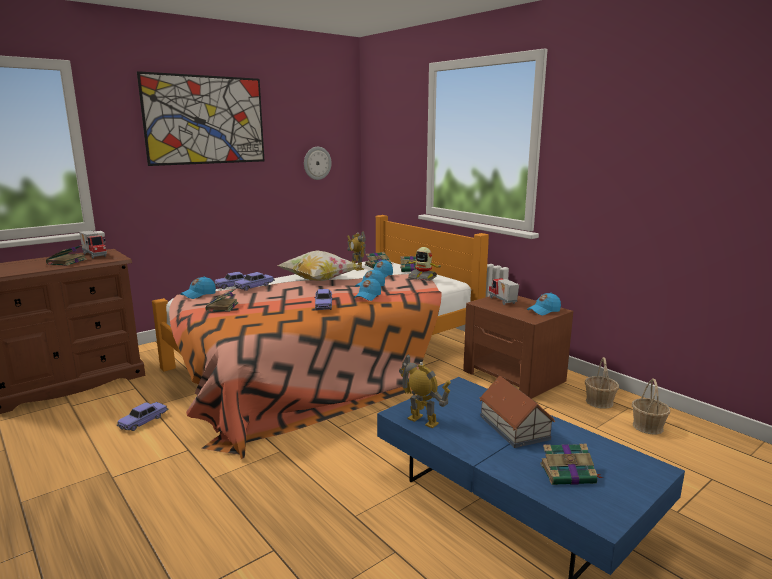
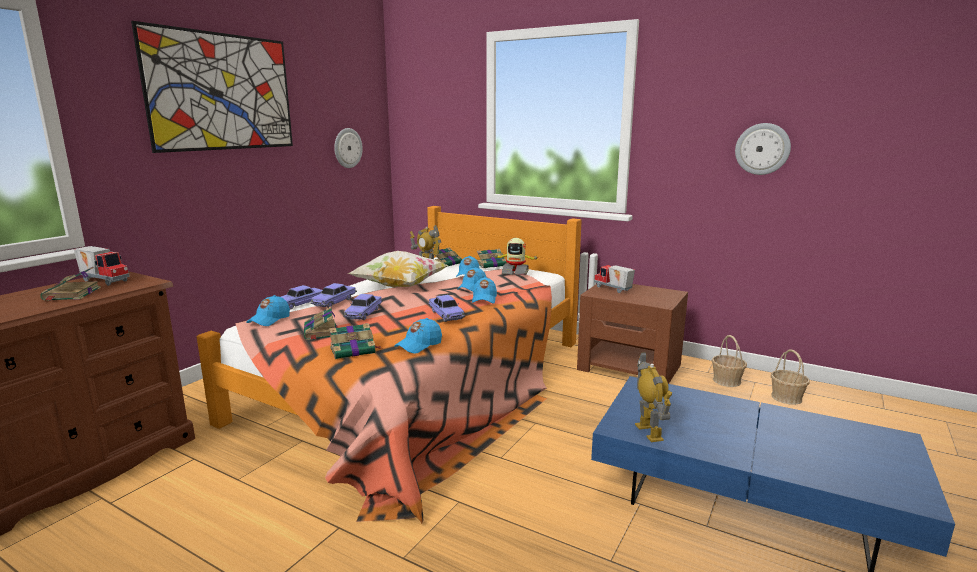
camera: 20 degrees left, 0 degrees up
toy car [117,402,168,431] -> toy car moved to [343,294,383,320]
toy robot [399,354,451,428] -> toy robot turned 60 degrees clockwise [635,352,672,442]
toy house [480,376,556,448] -> none
blue cap [527,293,561,316] -> blue cap moved to [394,318,442,354]
book [540,444,603,485] -> book moved to [329,323,381,359]
none -> wall clock [735,123,791,175]

